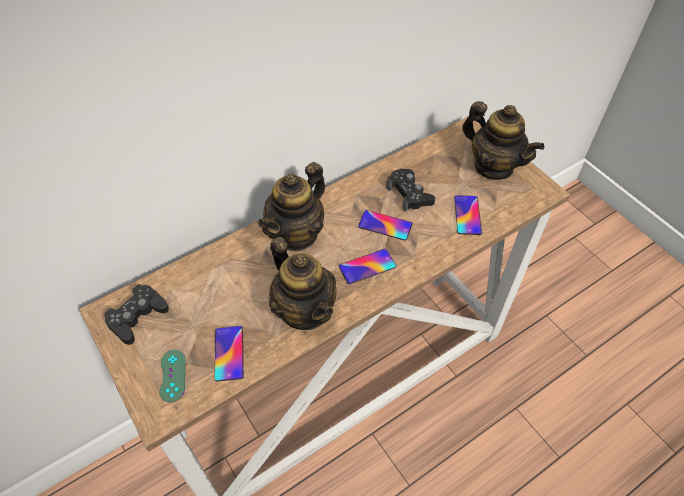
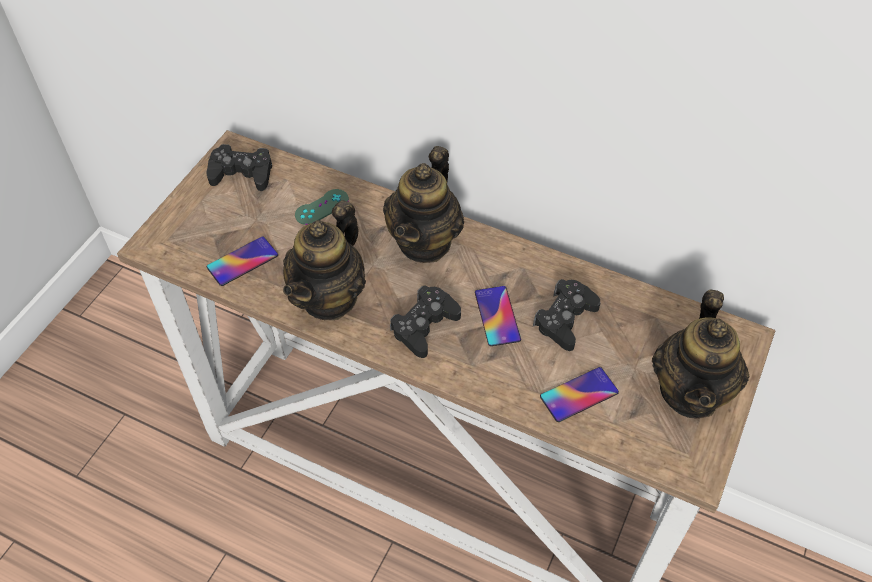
camera: 60 degrees right, 0 degrees up
green game controller [159,350,185,402] -> green game controller moved to [295,189,349,225]
teapot [258,162,325,252] -> teapot turned 75 degrees counterclockwise [383,146,464,263]
phone [339,249,396,284] -> black game controller [390,285,461,358]

